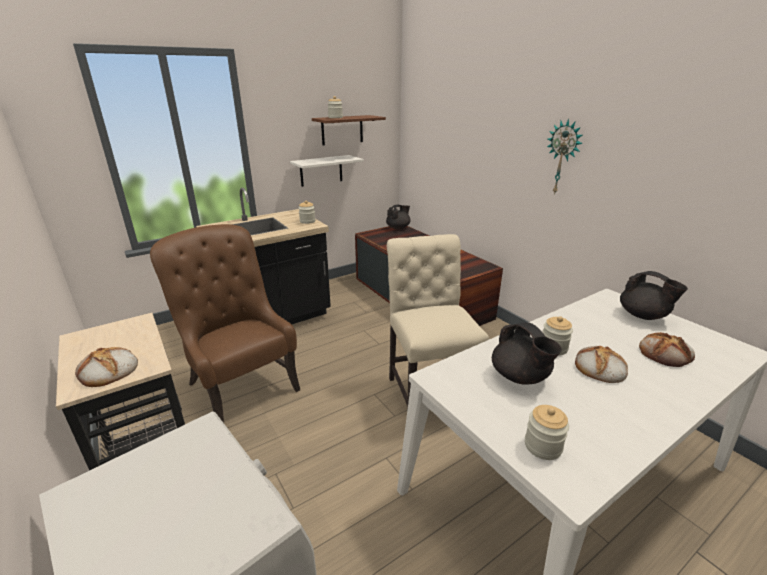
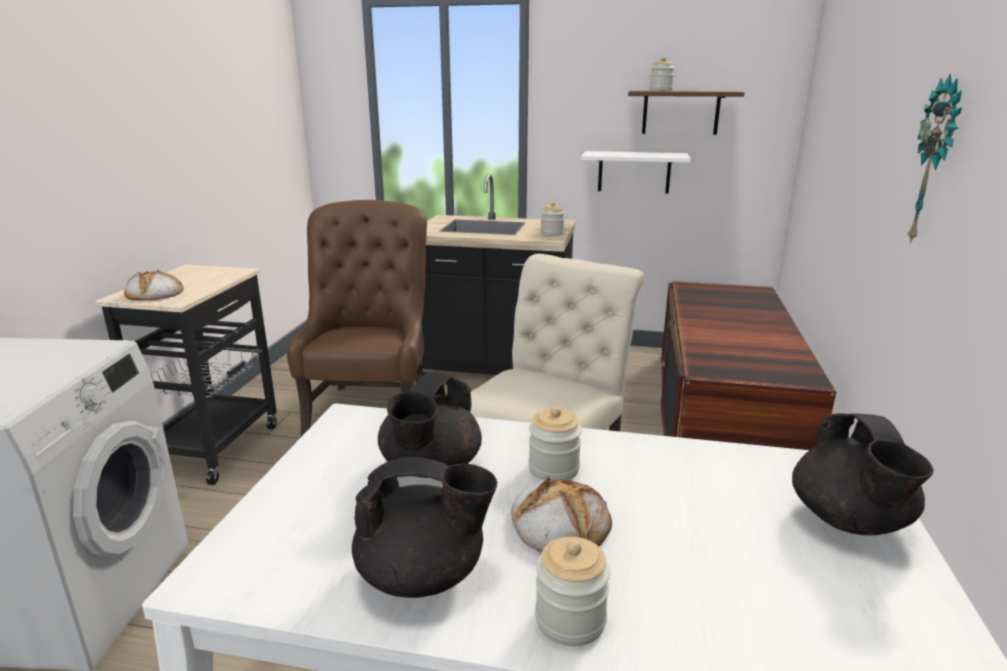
camera: 45 degrees right, 5 degrees down
black teapot [386,205,411,229] -> black teapot moved to [352,457,497,598]
jar [525,405,569,460] -> jar moved to [535,537,610,647]
bread [639,332,695,367] -> none

